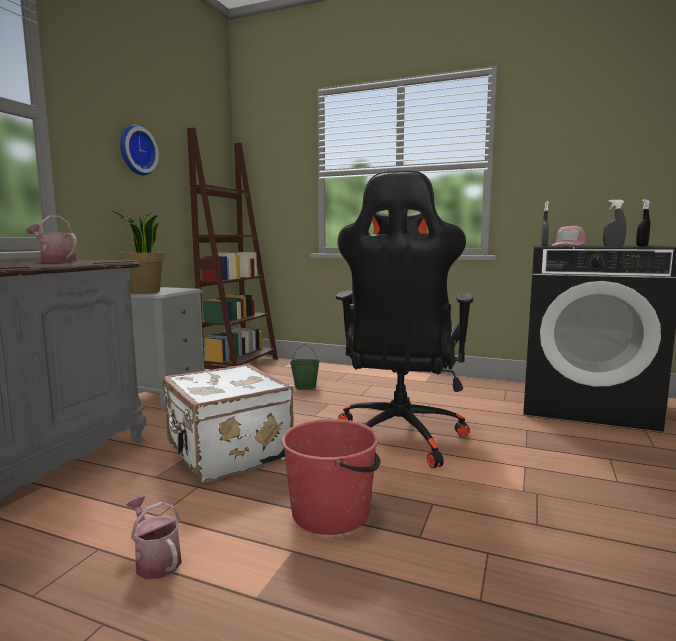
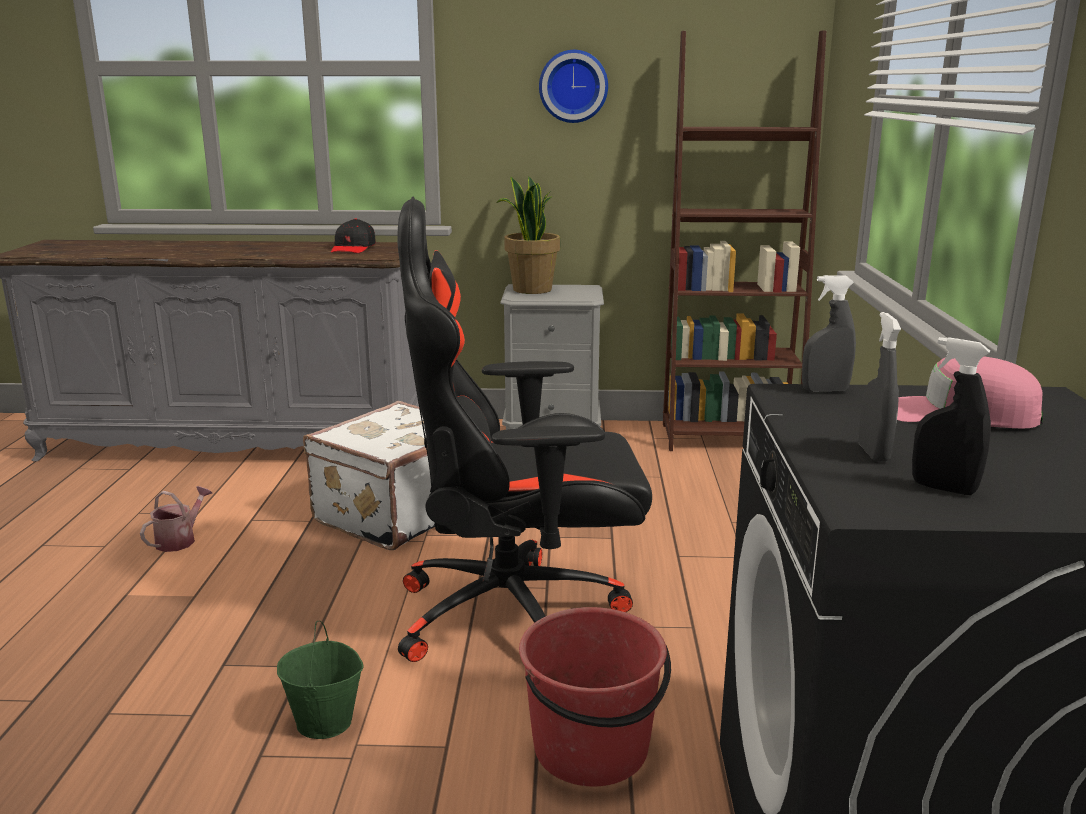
camera: 70 degrees right, 10 degrees up
watering can [27,215,77,262] -> black cap [331,218,376,253]
red bucket [281,419,381,535] -> red bucket moved to [519,607,671,786]
green bucket [290,344,320,390] -> green bucket moved to [277,620,364,739]

